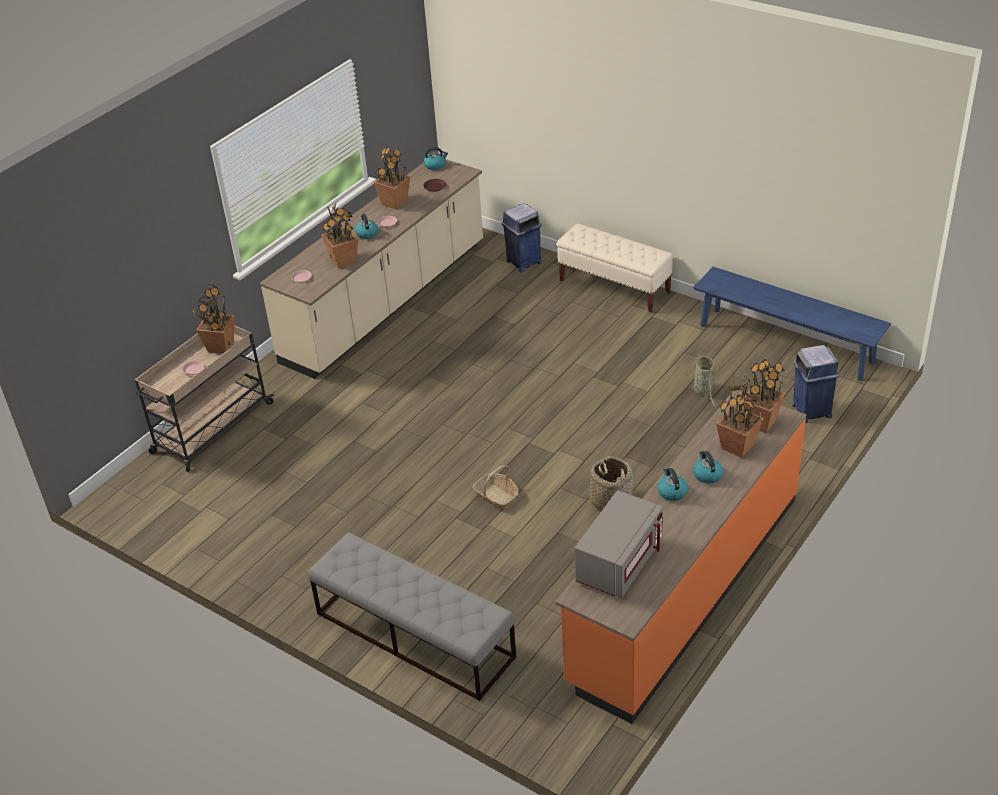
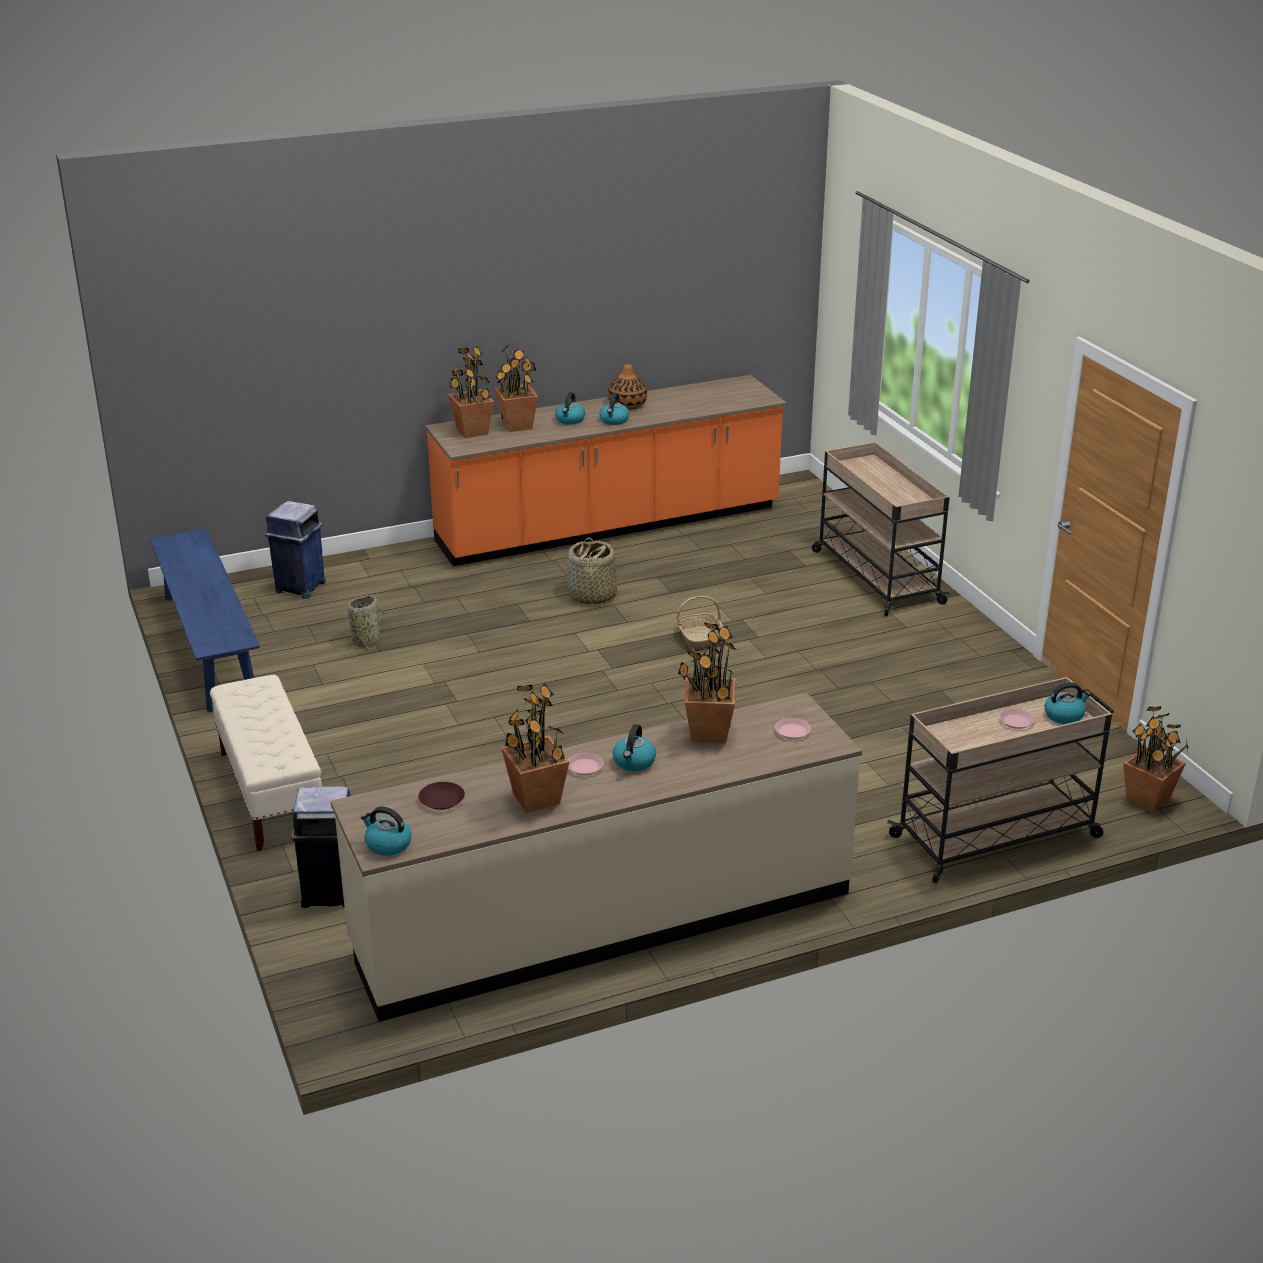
camera: 150 degrees left, 10 degrees down
potted plant [192,284,234,353] -> potted plant moved to [1123,706,1189,813]
grey bench [308,532,516,701] -> beige cart [812,442,950,616]
grey microwave [575,490,663,598] -> none
none -> vase [608,364,647,410]
none -> kettle [1044,682,1091,724]

